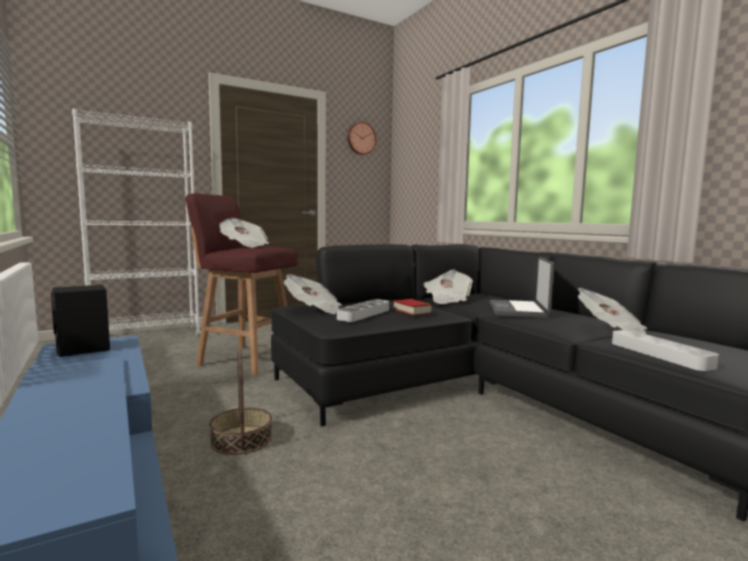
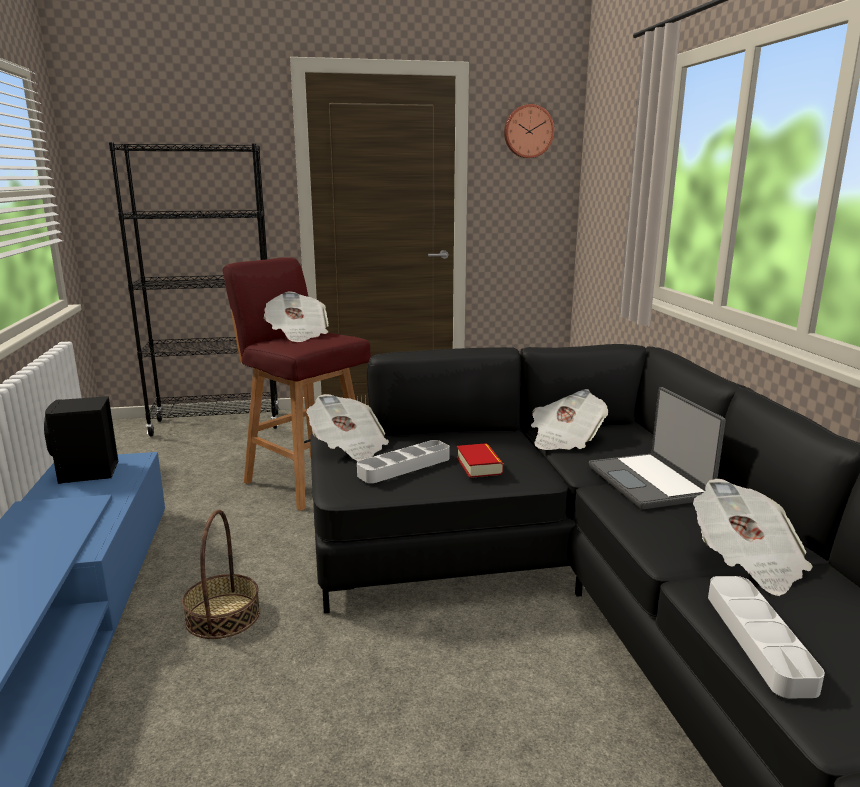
camera: 20 degrees right, 10 degrees up
white bookcase [72,109,201,336] -> black bookcase [109,142,280,436]
laptop [489,257,554,318] -> laptop turned 45 degrees counterclockwise [589,387,726,509]

